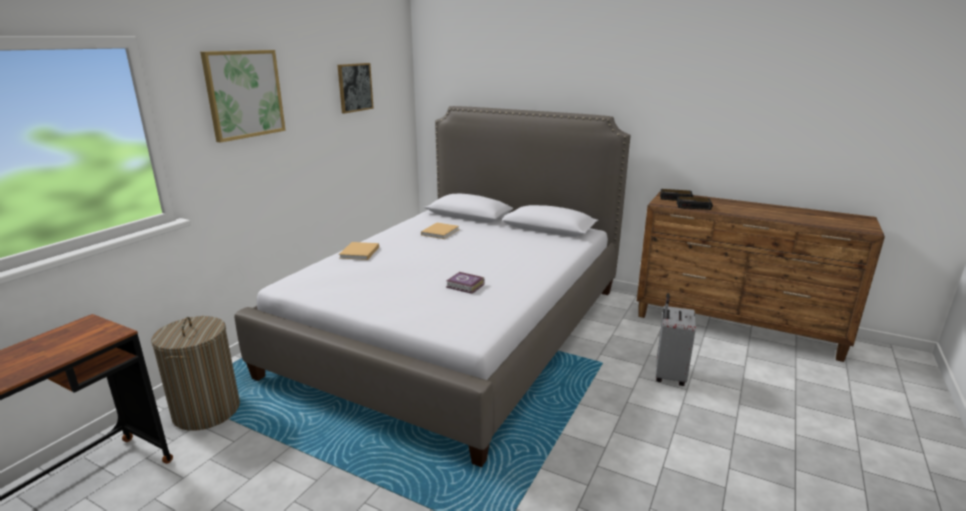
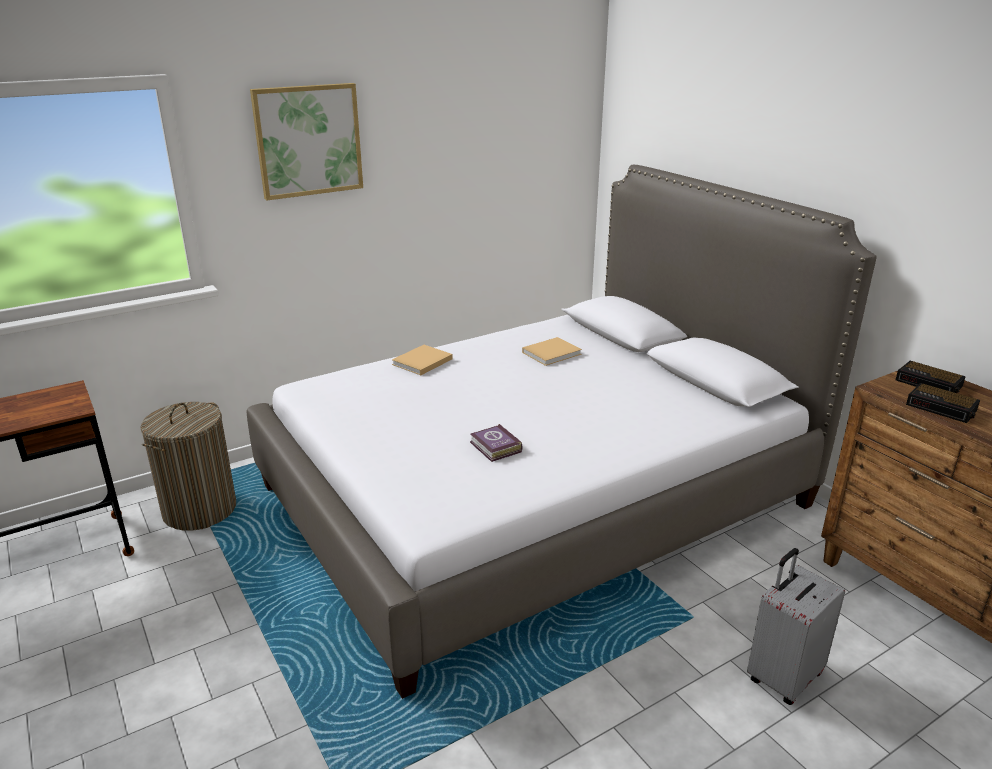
camera: 30 degrees right, 5 degrees up
picture [337,63,374,114] -> none

